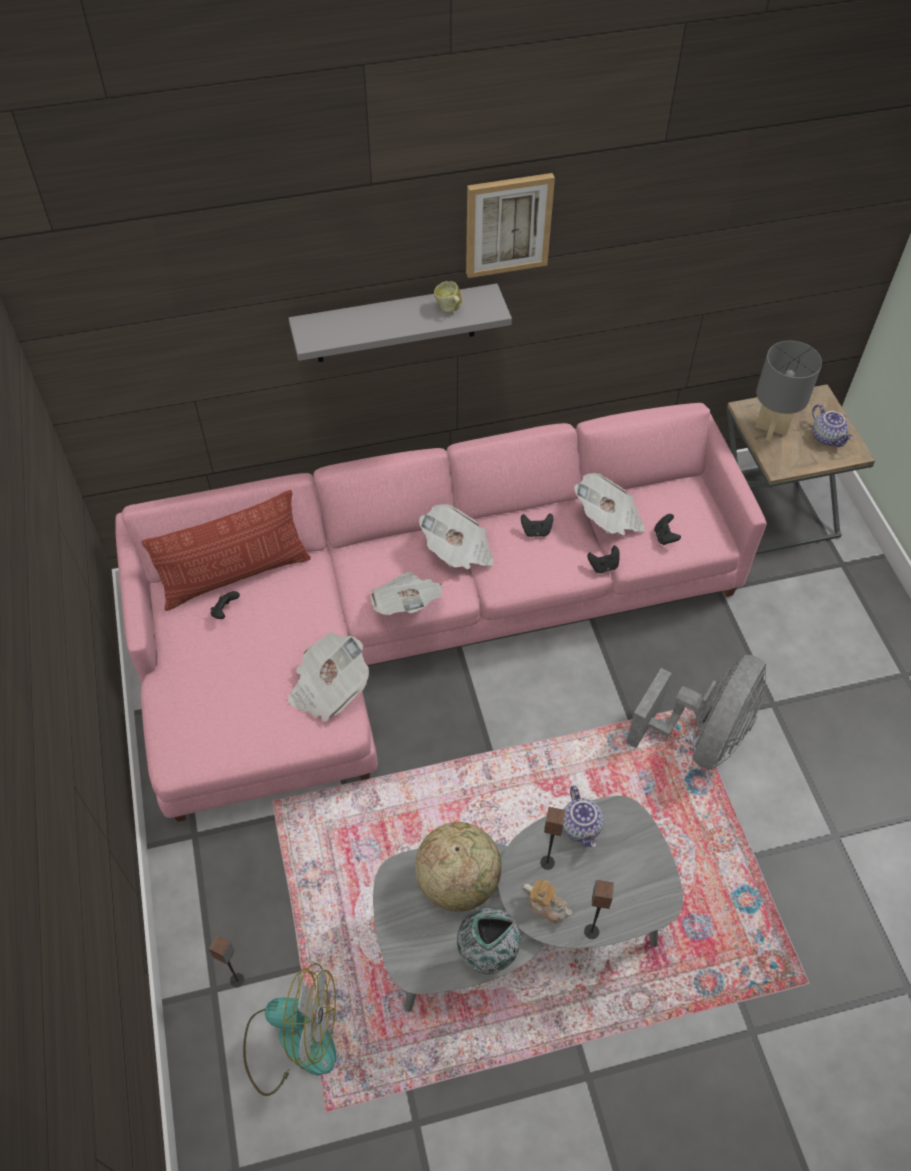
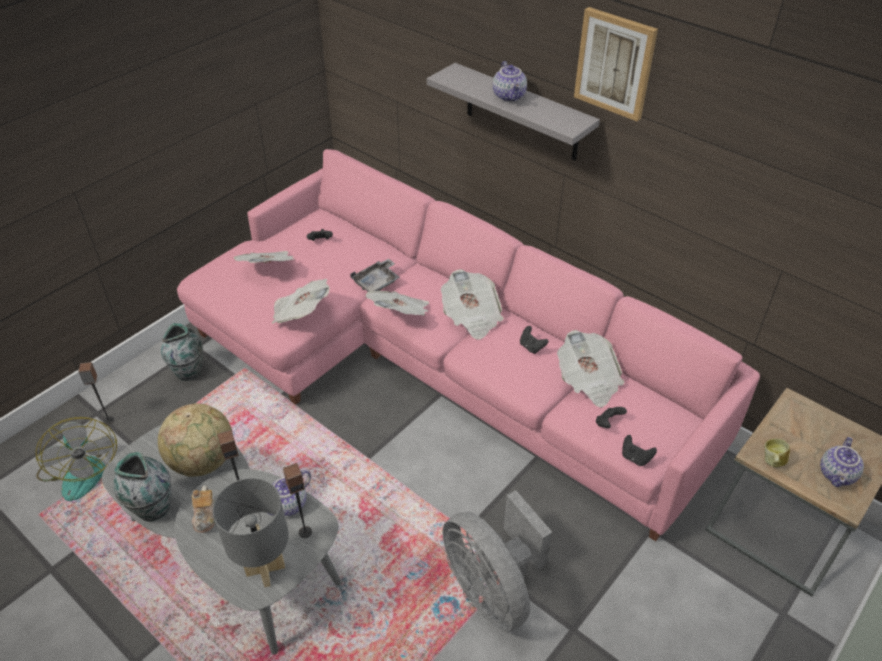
camera: 55 degrees right, 10 degrees down
pillow [141,490,311,611] -> none
mug [434,281,462,313] -> mug moved to [764,438,790,467]
speaker [584,880,614,939] -> speaker moved to [283,463,312,538]
black game controller [587,546,620,573] -> black game controller moved to [622,435,657,466]
grey fan [626,655,766,770] -> grey fan turned 60 degrees clockwise [442,490,552,632]
grey table lamp [755,341,822,441] -> grey table lamp moved to [213,478,289,587]
none -> vase [161,323,203,381]
none -> newspaper [233,251,295,263]
none -> grey tray [350,259,400,291]
none -> teapot [493,61,527,102]

